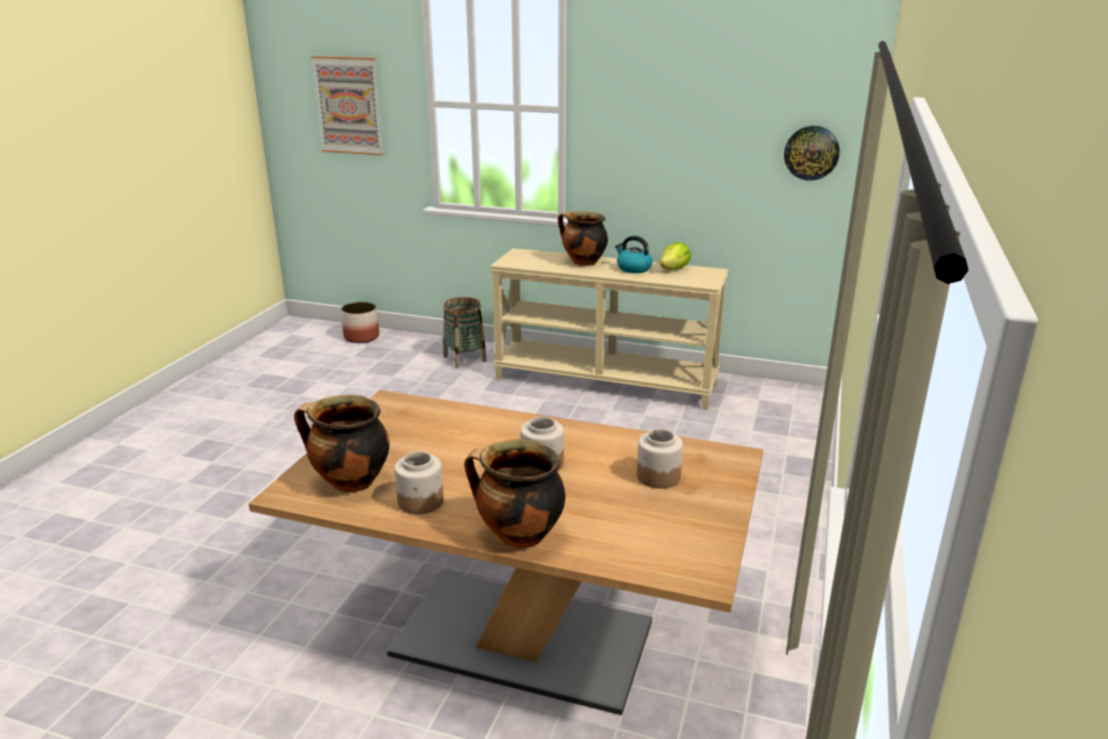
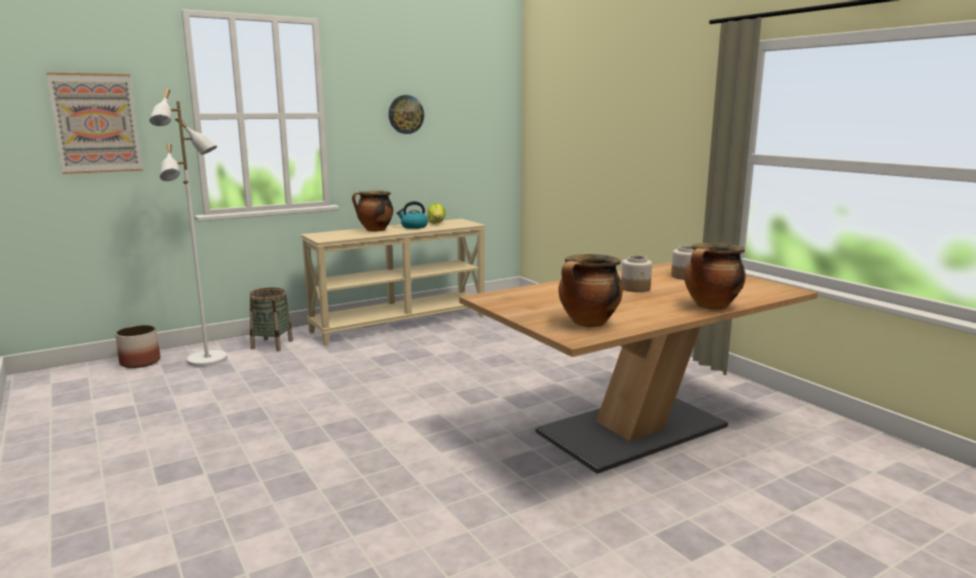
camera: 50 degrees left, 10 degrees down
jar [395,451,444,514] -> none
wall clock [784,126,840,181] -> wall clock moved to [389,95,424,134]
none -> white floor lamp [149,88,227,367]

